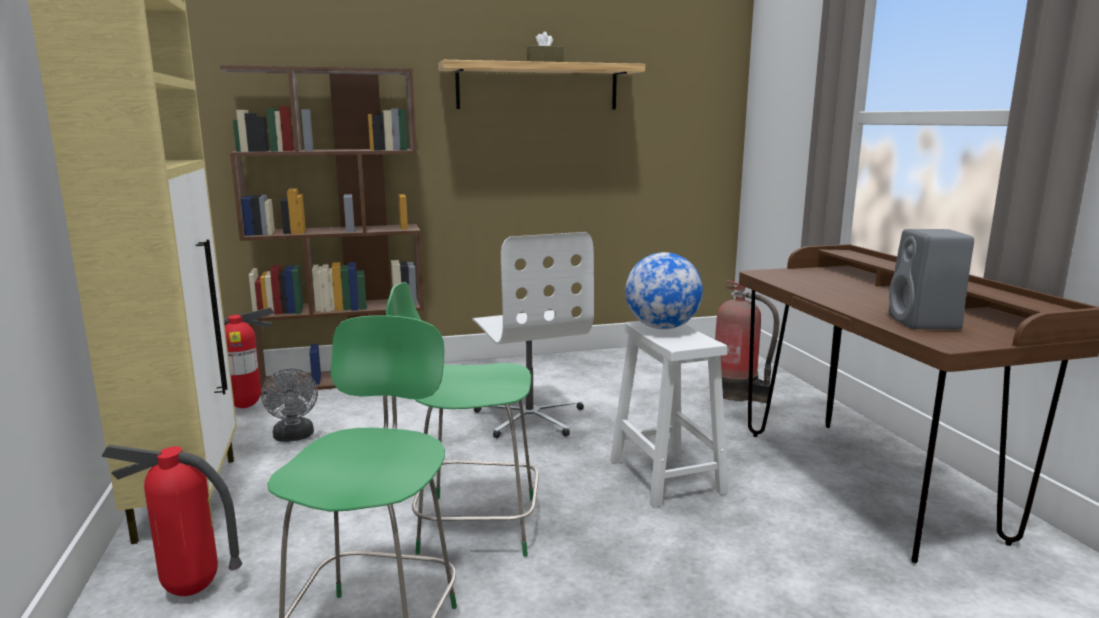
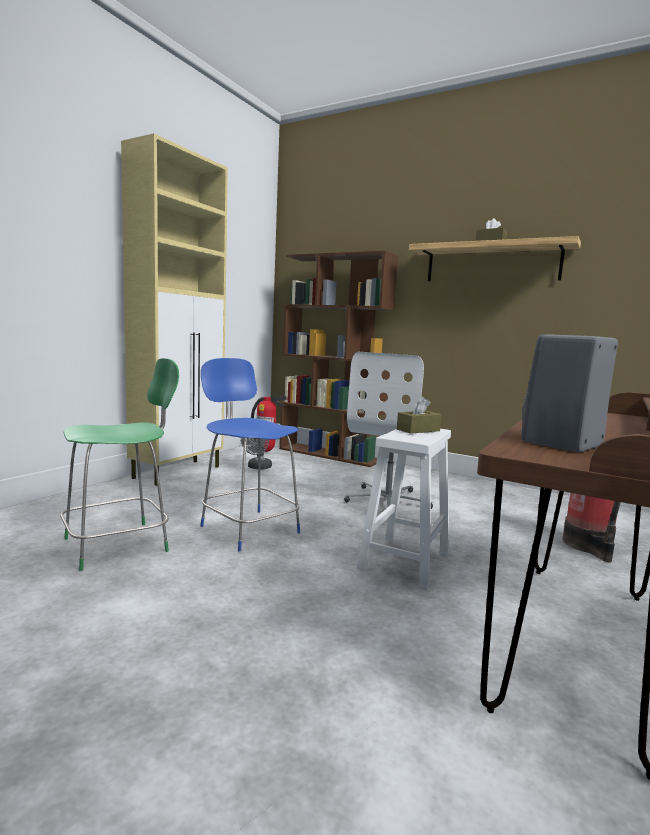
camera: 45 degrees right, 5 degrees down
fire extinguisher [102,445,242,596] -> none
green chair [386,282,539,557] -> blue chair [200,358,300,552]
globe [625,252,703,329] -> brown tissue box [397,397,442,434]

